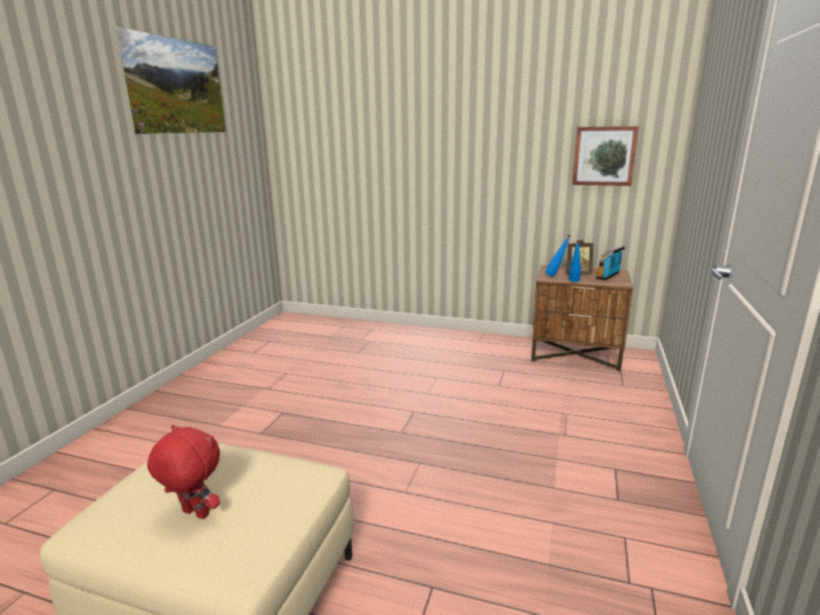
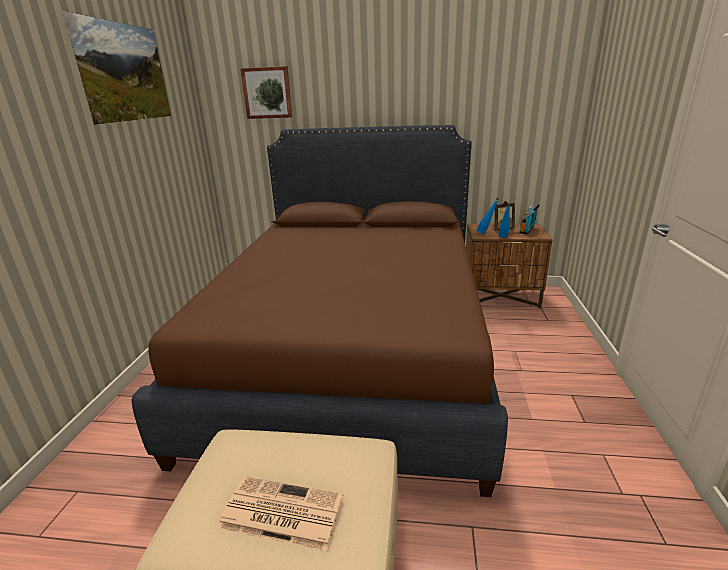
camera: 10 degrees left, 5 degrees up
red plush toy [147,425,220,519] -> newspaper [217,477,344,551]
picture [572,126,639,186] -> picture moved to [240,66,292,119]
none -> brown bed [131,125,508,497]

